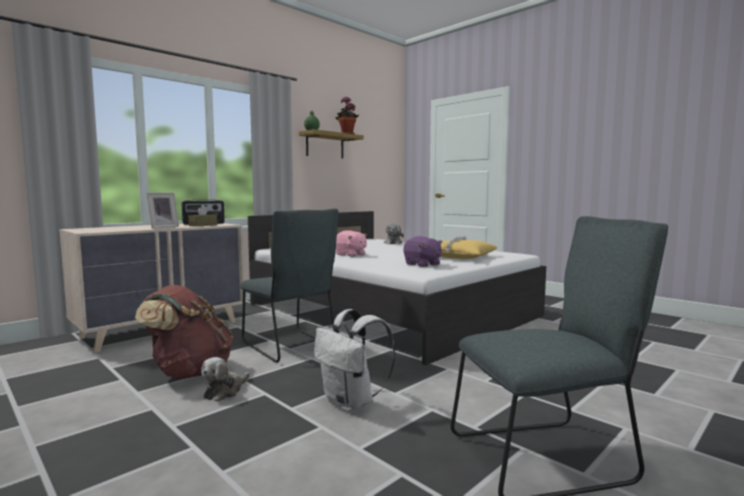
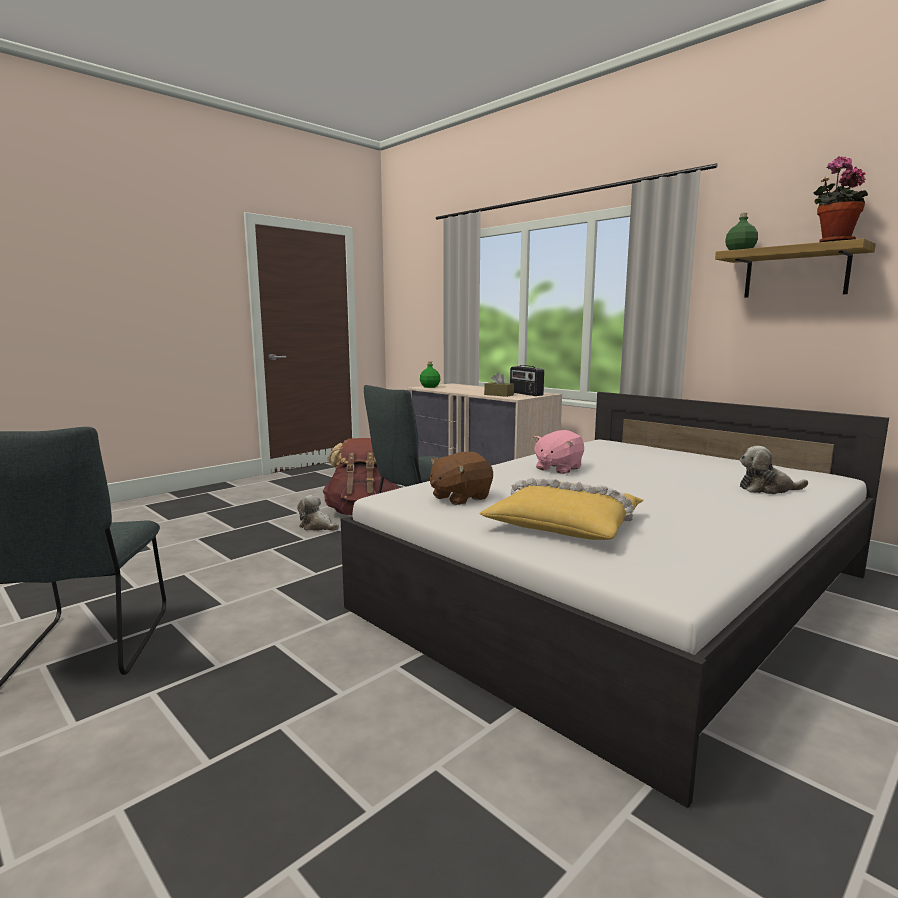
camera: 90 degrees right, 5 degrees up
picture frame [147,192,179,229] -> none
white backpack [314,309,395,412] -> none
purple plush toy [403,236,442,267] -> brown plush toy [430,452,493,505]
none -> green bottle [420,361,440,388]

